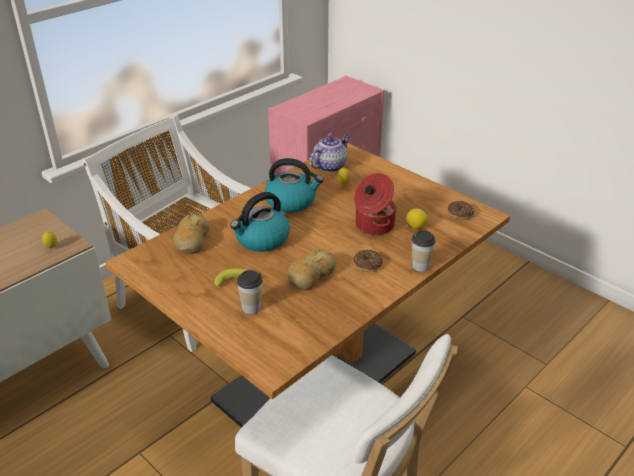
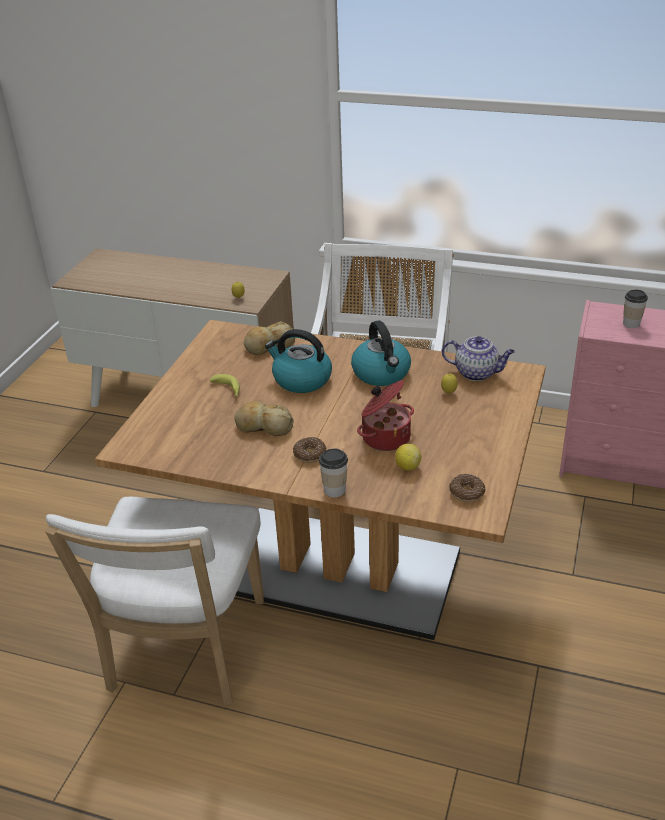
camera: 65 degrees right, 0 degrees up
cup [237,270,263,314] -> cup moved to [623,289,648,328]

